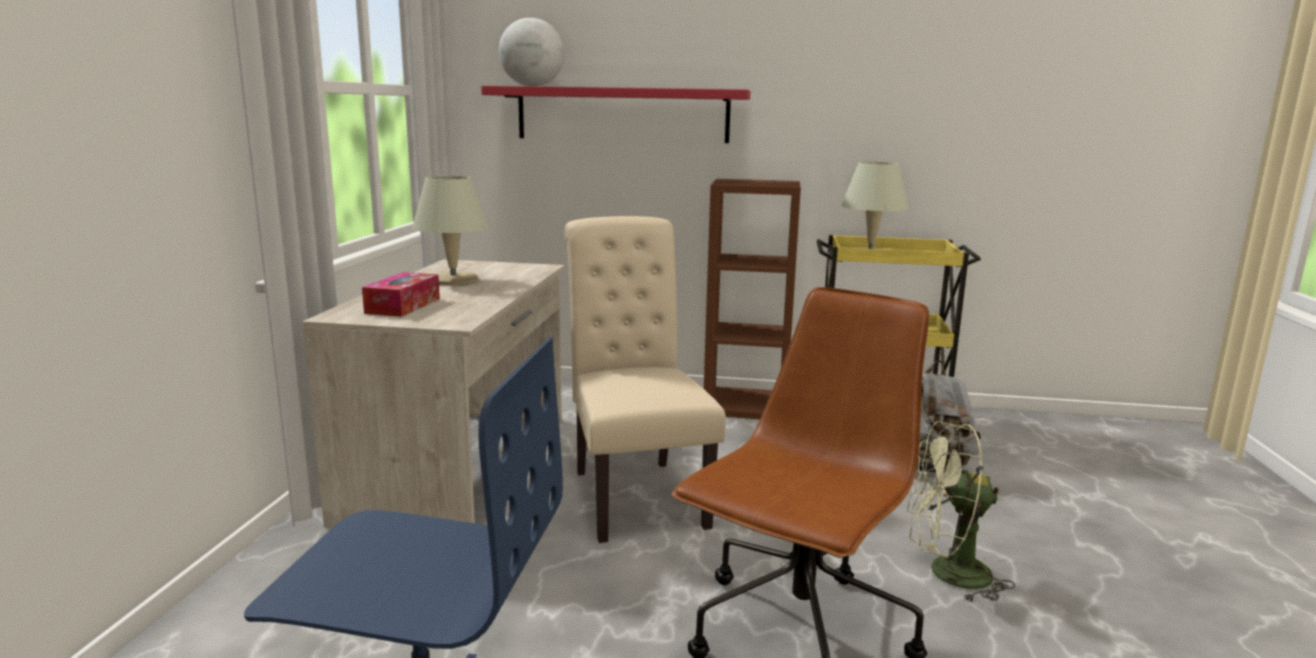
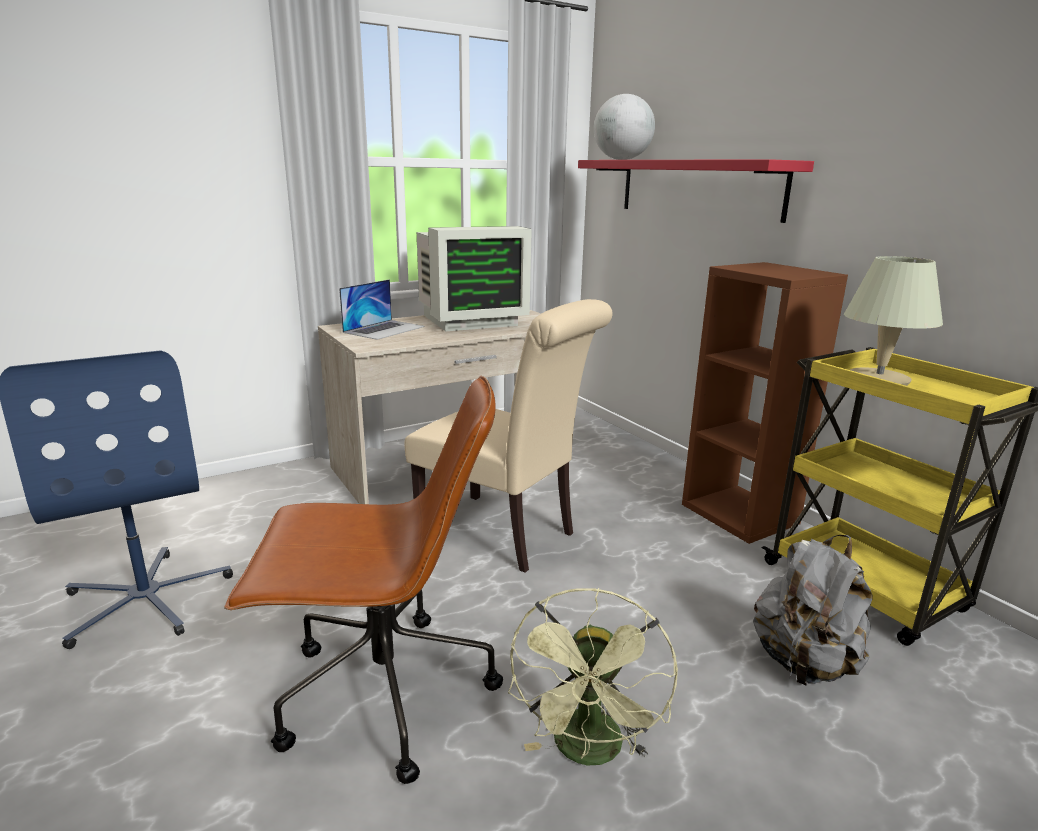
camera: 50 degrees right, 5 degrees up
tissue box [362,272,440,317] -> laptop [339,279,425,340]
beige table lamp [412,176,489,285] -> monitor [417,226,532,331]
beige chair [564,216,726,543] -> beige chair turned 90 degrees clockwise [405,299,613,573]
green fan [906,421,1015,602] -> green fan turned 135 degrees counterclockwise [508,588,678,766]

